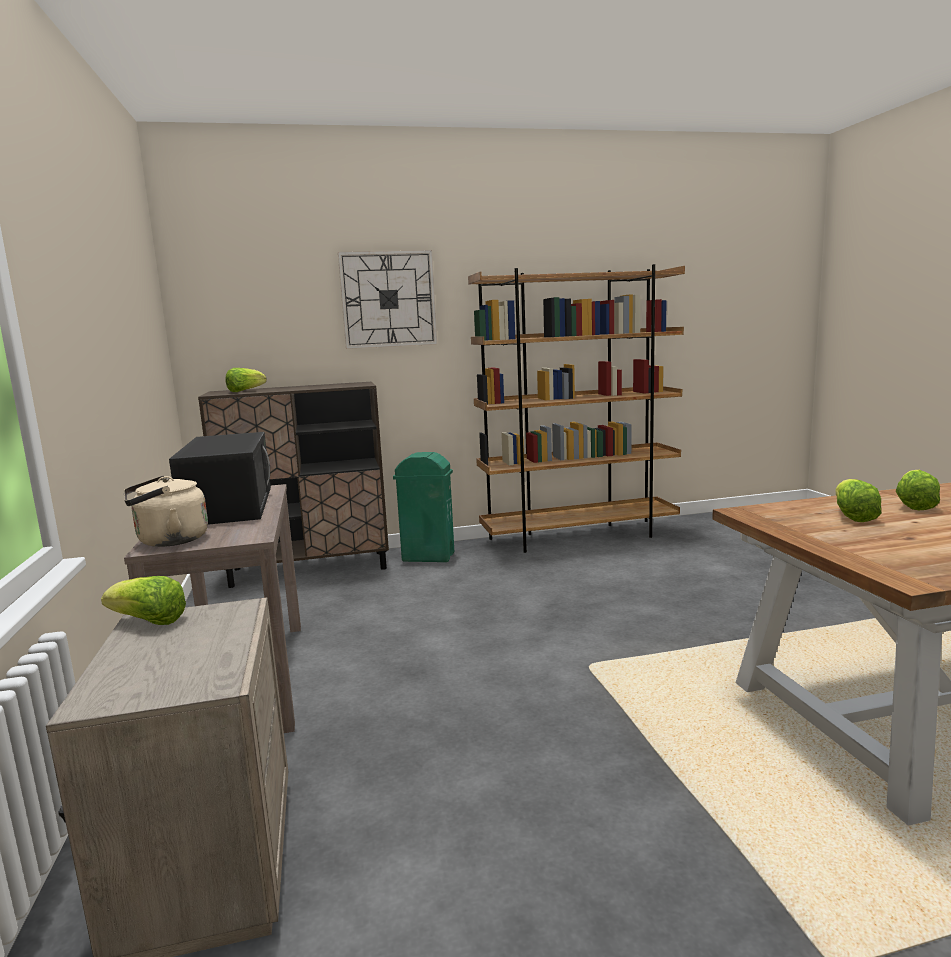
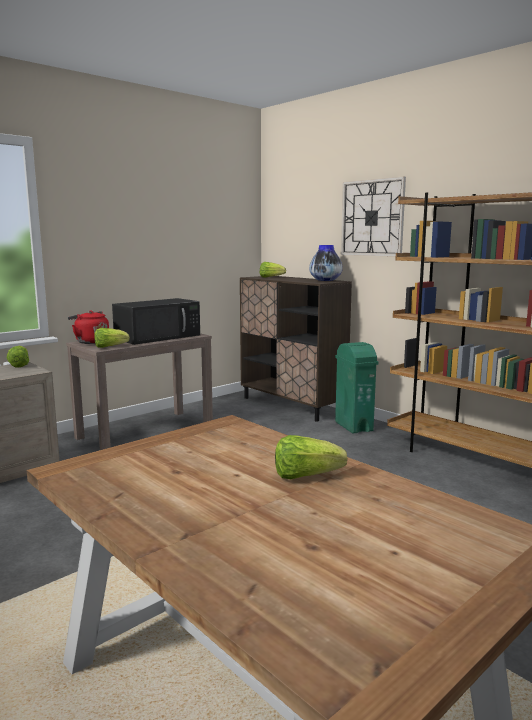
camera: 60 degrees right, 0 degrees up
beige kettle [124,476,208,547] -> red kettle [68,311,109,344]
lettuce [836,479,881,522] -> lettuce moved to [94,328,130,348]
none -> vase [309,245,343,281]

